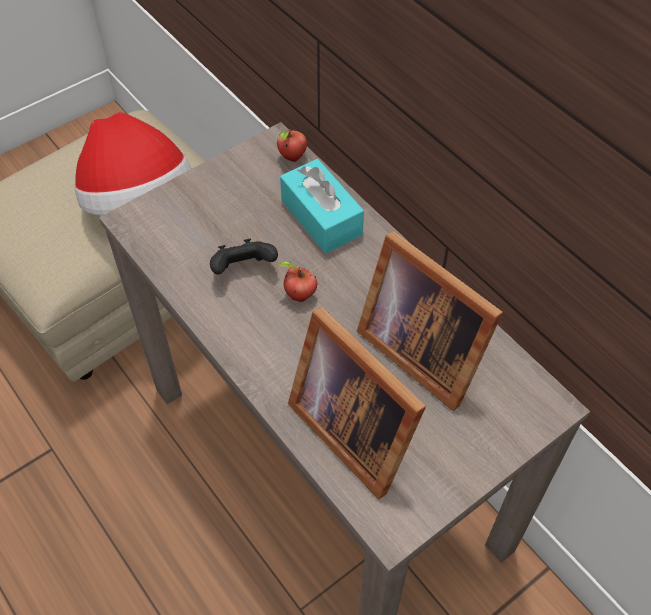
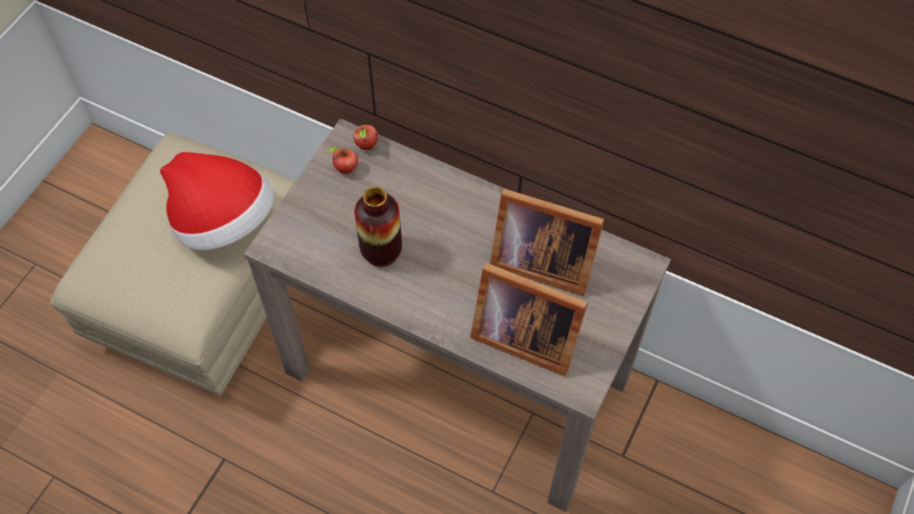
camera: 25 degrees left, 5 degrees up
black game controller [210,239,278,274] -> vase [354,187,402,267]
apple [278,261,317,302] -> apple moved to [328,147,358,174]
turquoise tissue box [280,159,364,253] -> none

